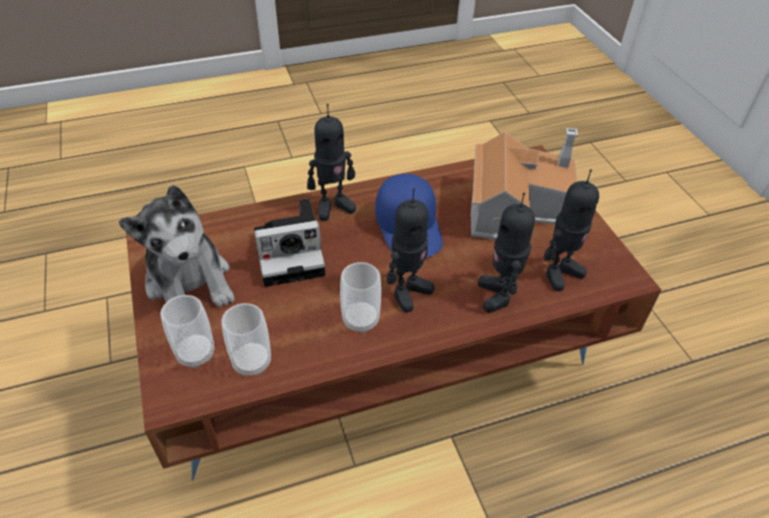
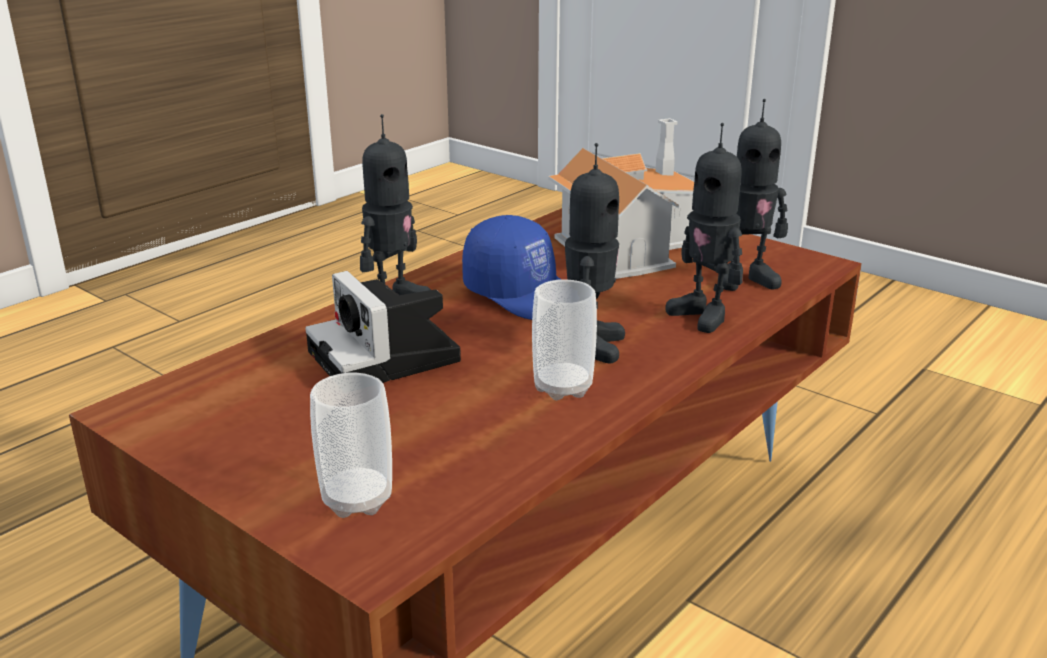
camera: 30 degrees left, 20 degrees down
plush toy [119,185,235,308] -> none
cup [221,303,271,376] -> none
camera [254,198,325,287] -> camera turned 105 degrees clockwise [305,271,461,383]
toy robot [543,169,599,291] -> toy robot turned 60 degrees clockwise [722,99,788,291]

